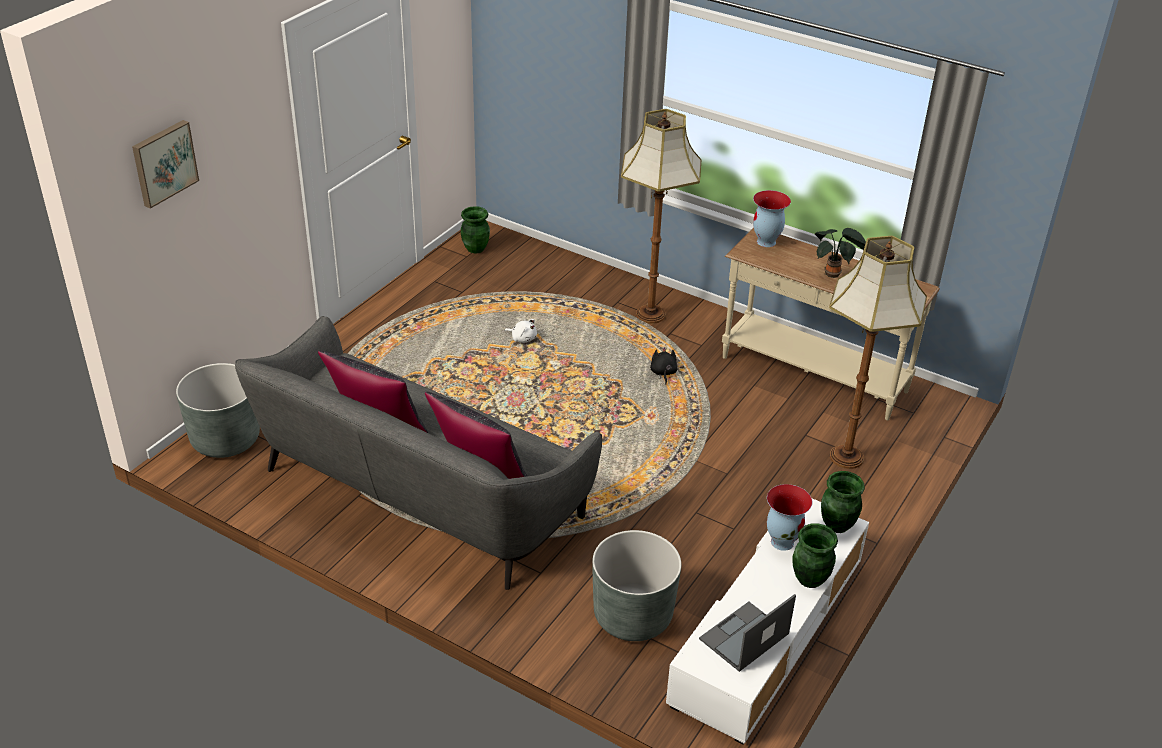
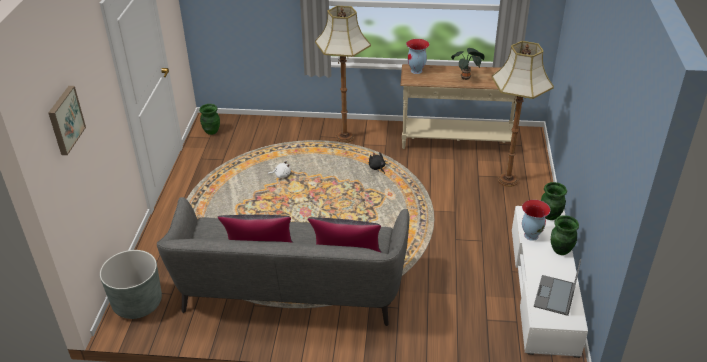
camera: 25 degrees left, 0 degrees up
grey planter [592,530,681,641] -> none

